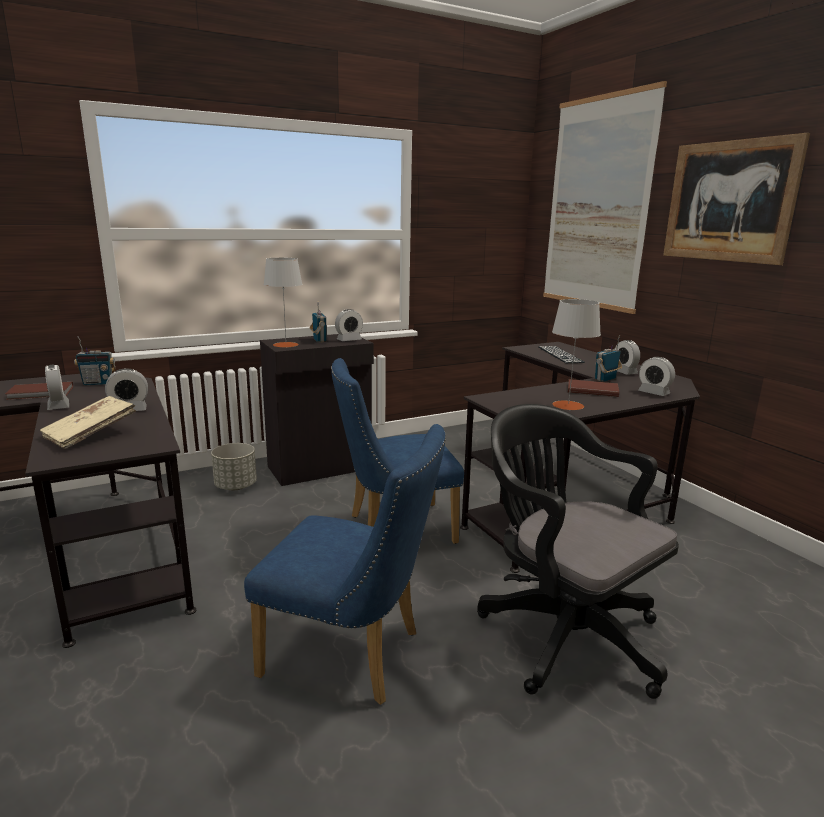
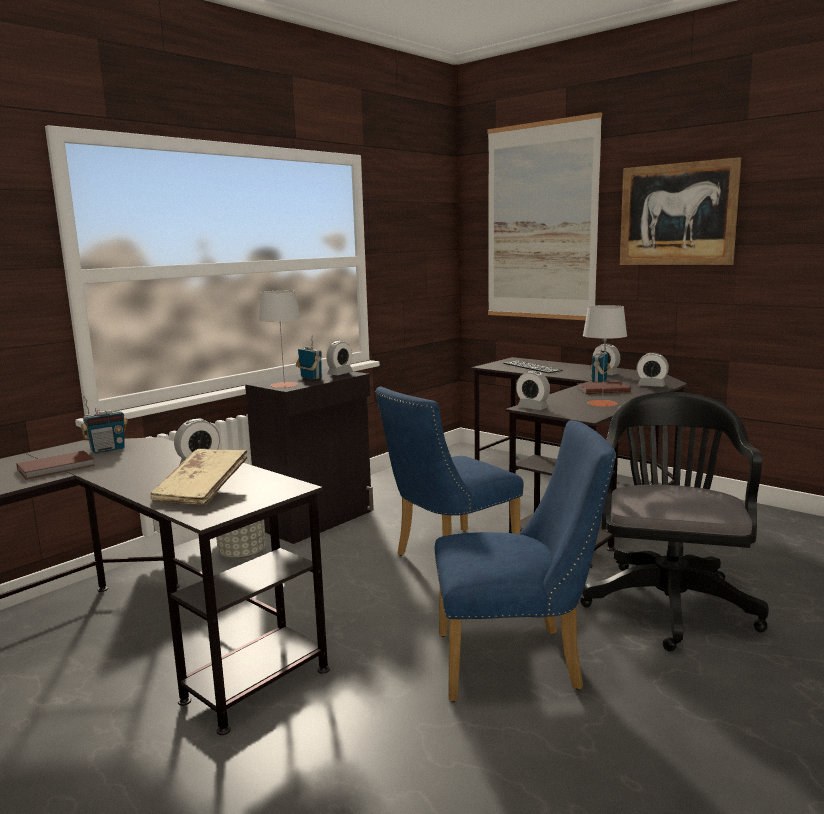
camera: 20 degrees left, 5 degrees down
alarm clock [45,365,69,410] -> alarm clock moved to [516,371,550,410]
black office chair [477,404,679,699] -> black office chair turned 75 degrees clockwise [580,392,769,652]

